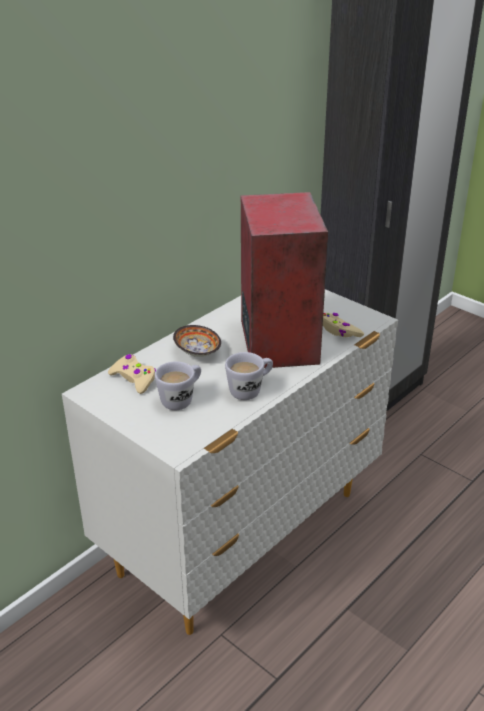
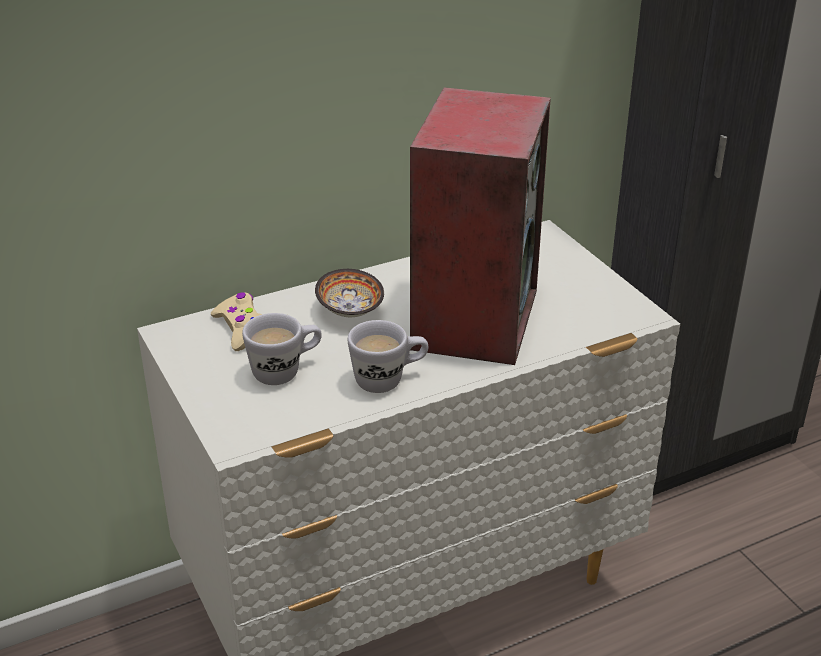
camera: 20 degrees right, 0 degrees up
beige game controller [323,313,364,337] -> none

